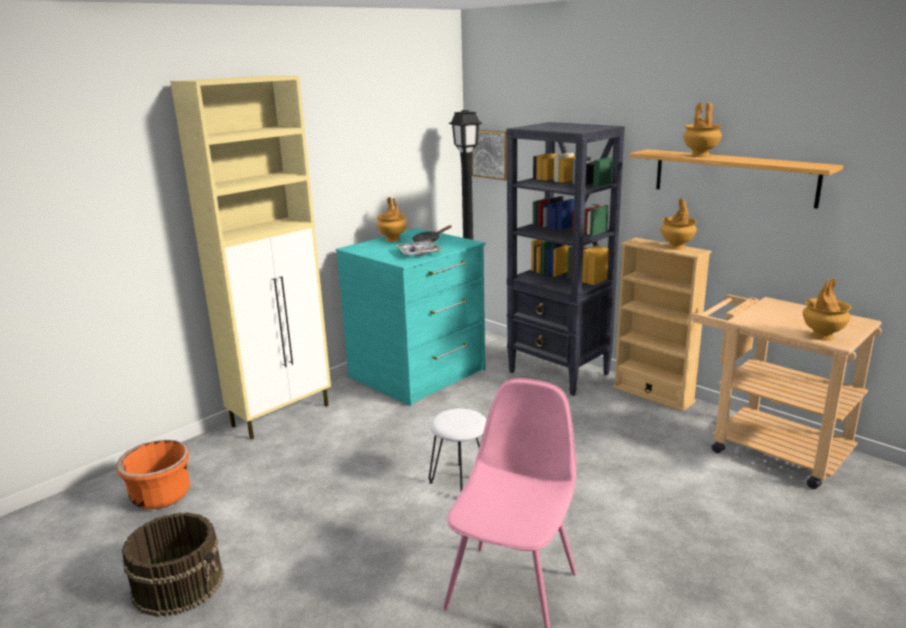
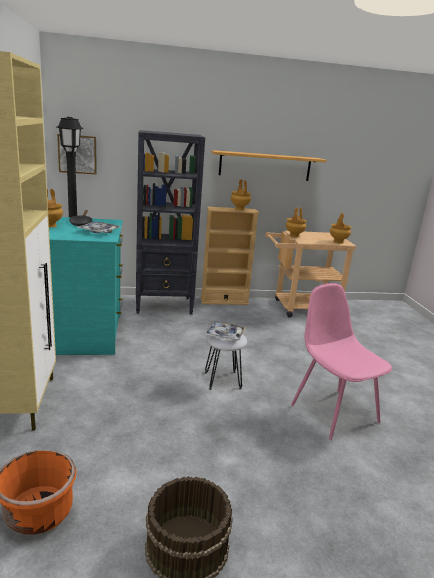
camera: 55 degrees left, 0 degrees up
brown vase [683,102,722,157] -> brown vase moved to [286,208,307,238]
none -> tray [204,321,246,341]

